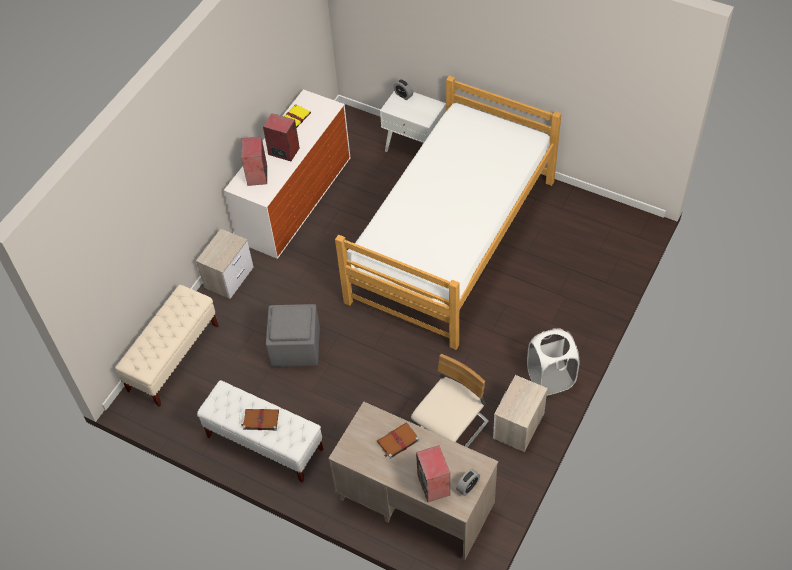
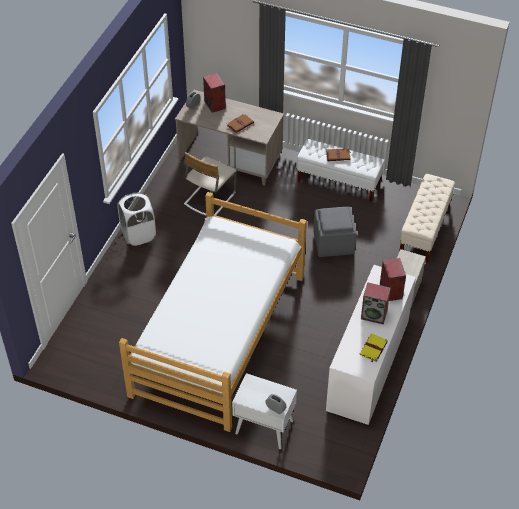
camera: 170 degrees right, 5 degrees down
nightstand [493,375,548,453] -> none

